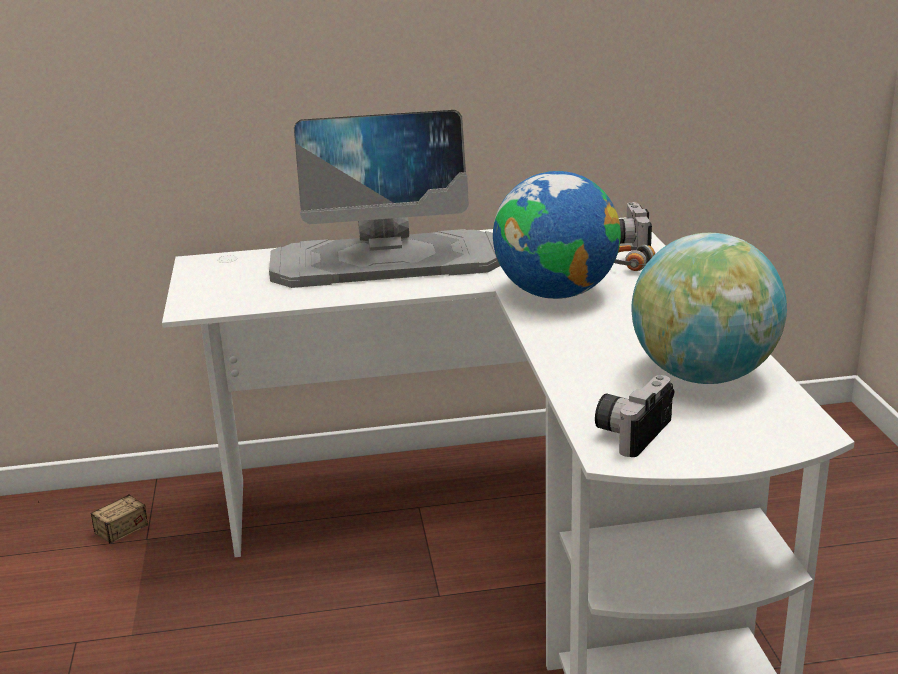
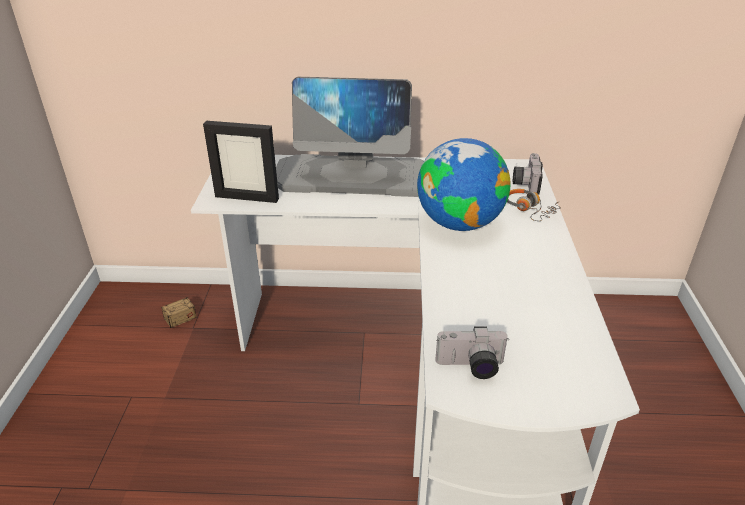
camera: 10 degrees right, 10 degrees up
camera [595,375,674,457] -> camera turned 135 degrees counterclockwise [435,326,508,379]
globe [631,233,787,384] -> none
none -> picture frame [203,121,279,203]

